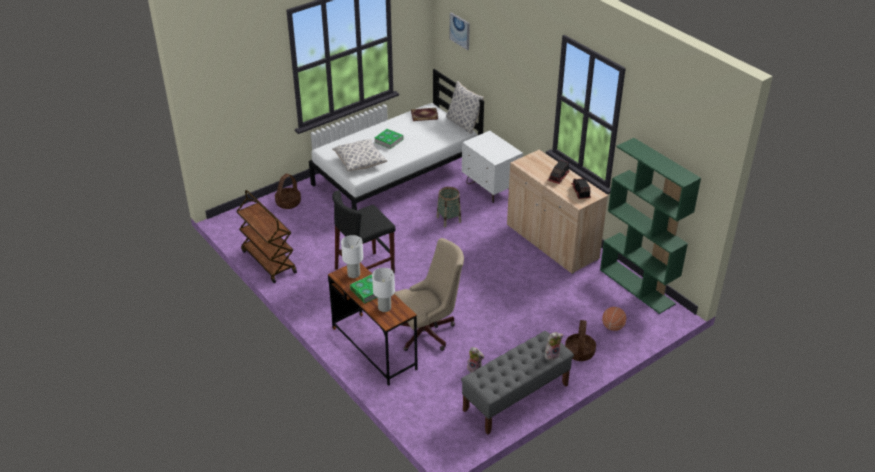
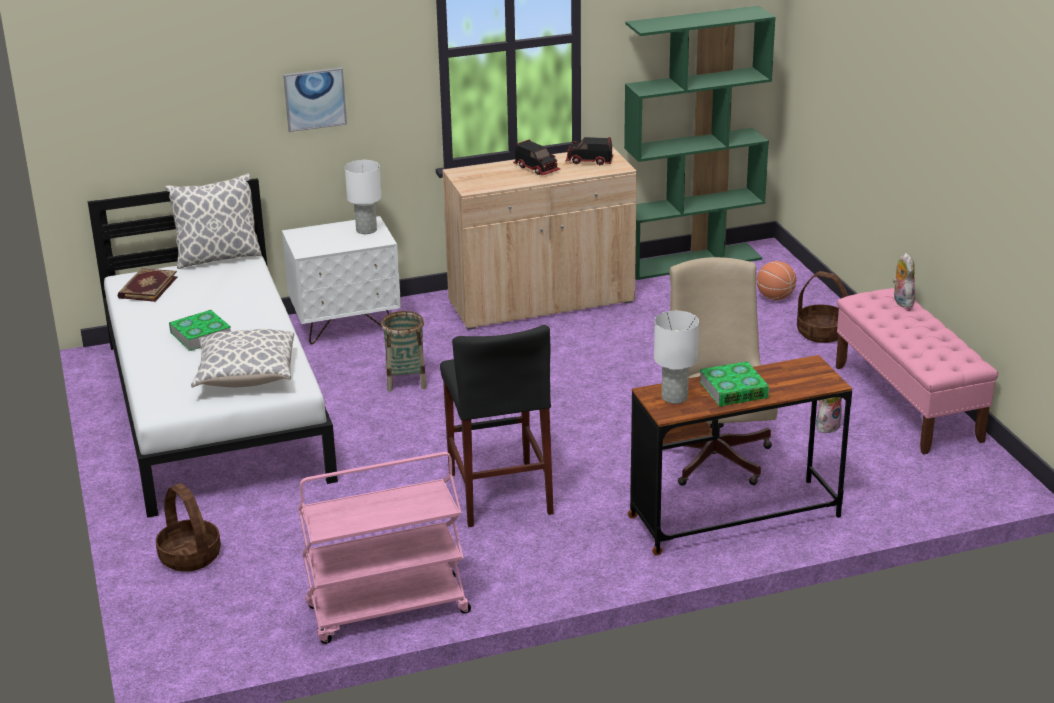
camera: 70 degrees left, 10 degrees down
brown cart [236,190,297,283] -> pink cart [298,452,471,644]
white table lamp [372,268,395,312] -> white table lamp moved to [345,160,382,234]
picture [450,13,470,50] -> picture moved to [283,67,347,132]
grey bench [461,331,574,435] -> pink bench [836,288,998,455]

